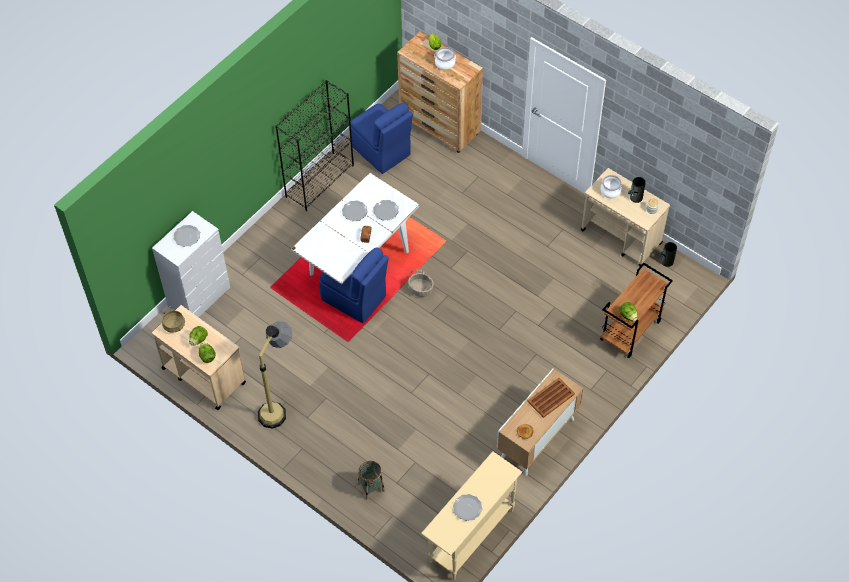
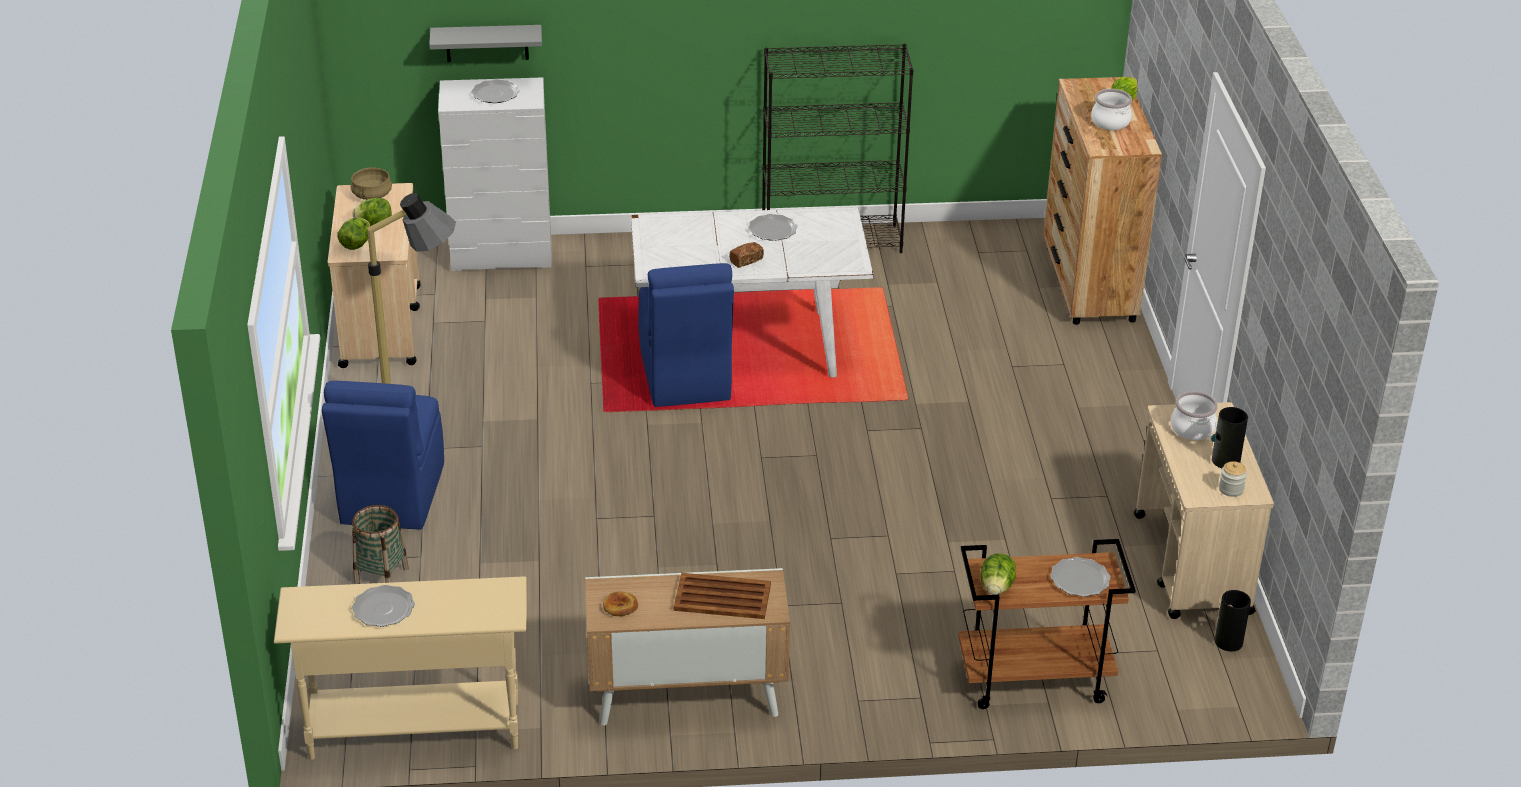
camera: 45 degrees right, 20 degrees down
blue chair [351,103,413,174] -> blue chair moved to [322,381,444,530]
plate [373,200,399,220] -> plate moved to [1050,557,1111,597]
basket [408,269,434,297] -> none
none -> grey shelf [429,25,542,62]

